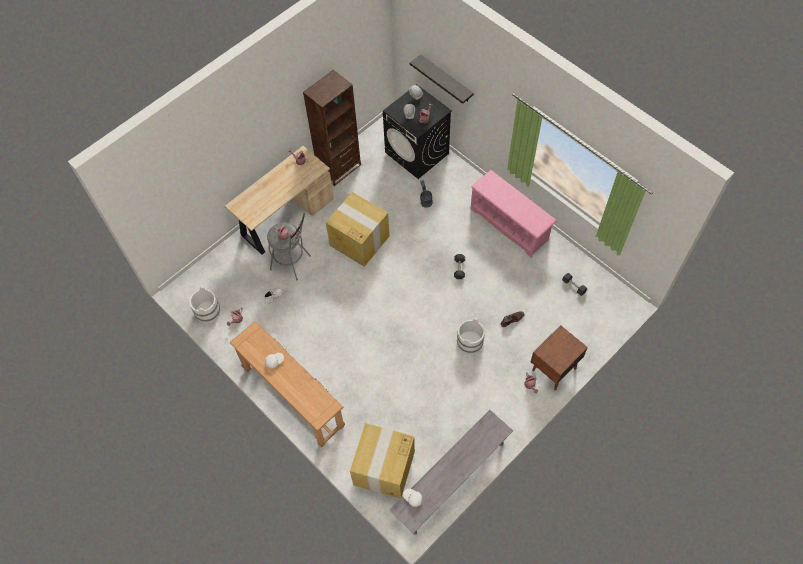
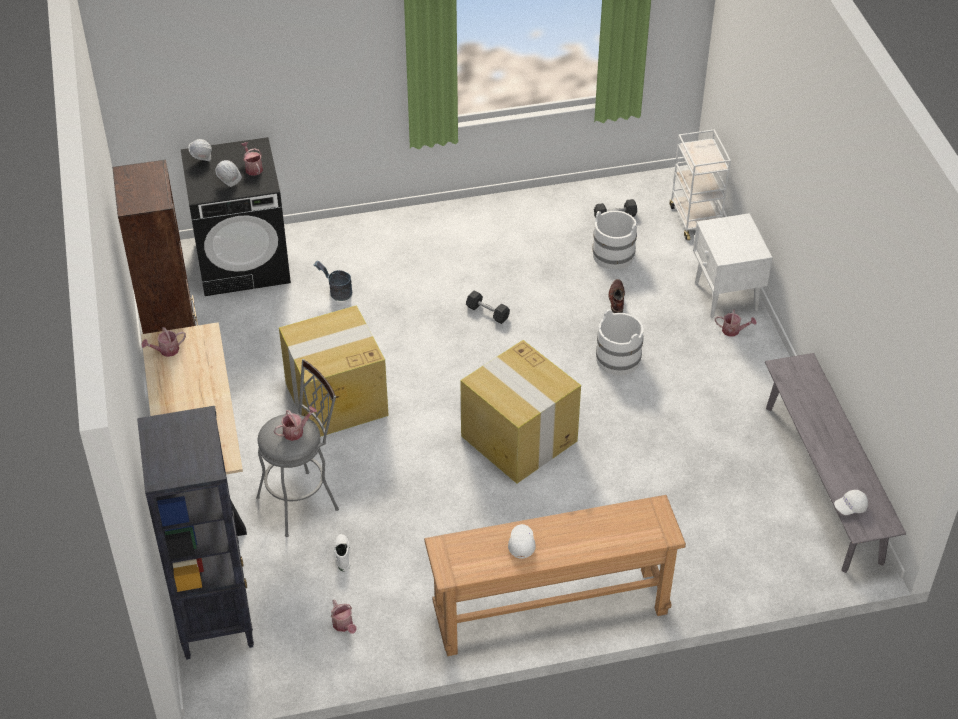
camera: 60 degrees left, 15 degrees down
white bucket [190,287,220,323] -> white bucket moved to [592,211,637,270]
cardboard box [350,423,415,499] -> cardboard box moved to [460,340,581,484]
shelf [410,54,474,104] -> none
pink shoe rack [470,170,557,258] -> none
brown nightstand [531,325,588,390] -> white nightstand [693,213,773,318]
none -> black bookcase [137,406,254,660]
none -> white cart [670,129,731,240]

